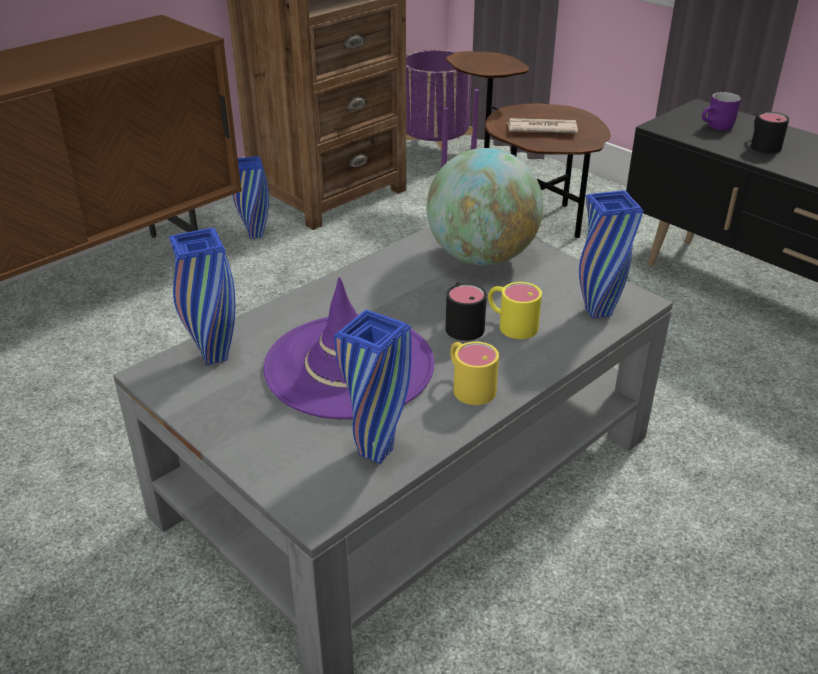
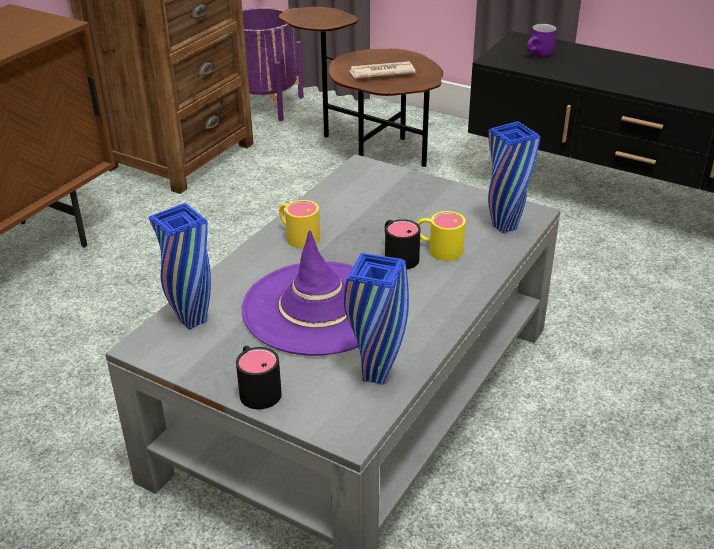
camera: 15 degrees left, 0 degrees up
blue vase [233,156,269,239] -> none
globe [426,148,543,266] -> none
yellow mug [450,341,499,405] -> yellow mug moved to [279,200,320,249]
black mug [751,112,789,154] -> black mug moved to [236,346,282,409]

